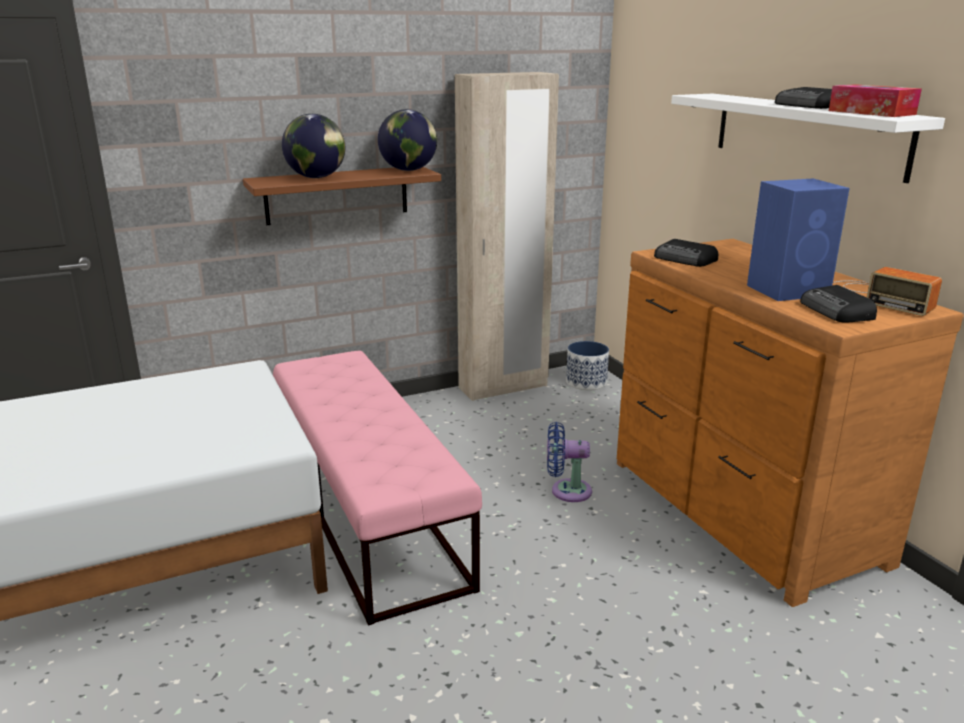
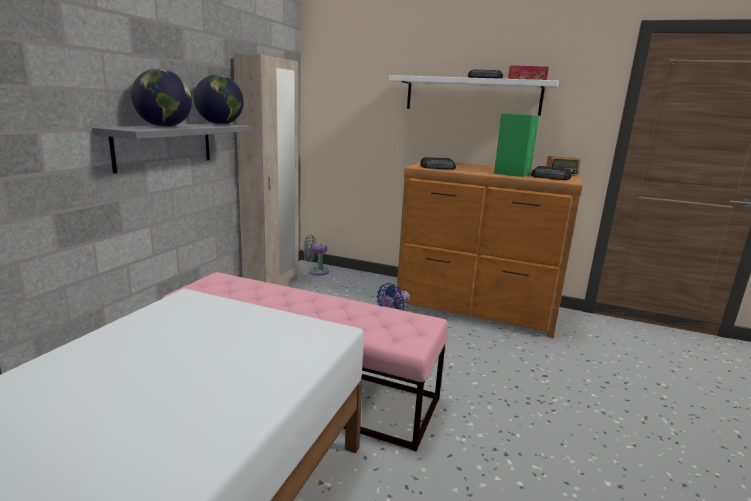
camera: 45 degrees left, 5 degrees down
brown shelf [243,167,441,225] -> grey shelf [92,123,252,173]
planter [566,341,609,390] -> grey fan [303,234,329,275]
blue speaker [747,179,850,301] -> green speaker [494,114,539,177]

